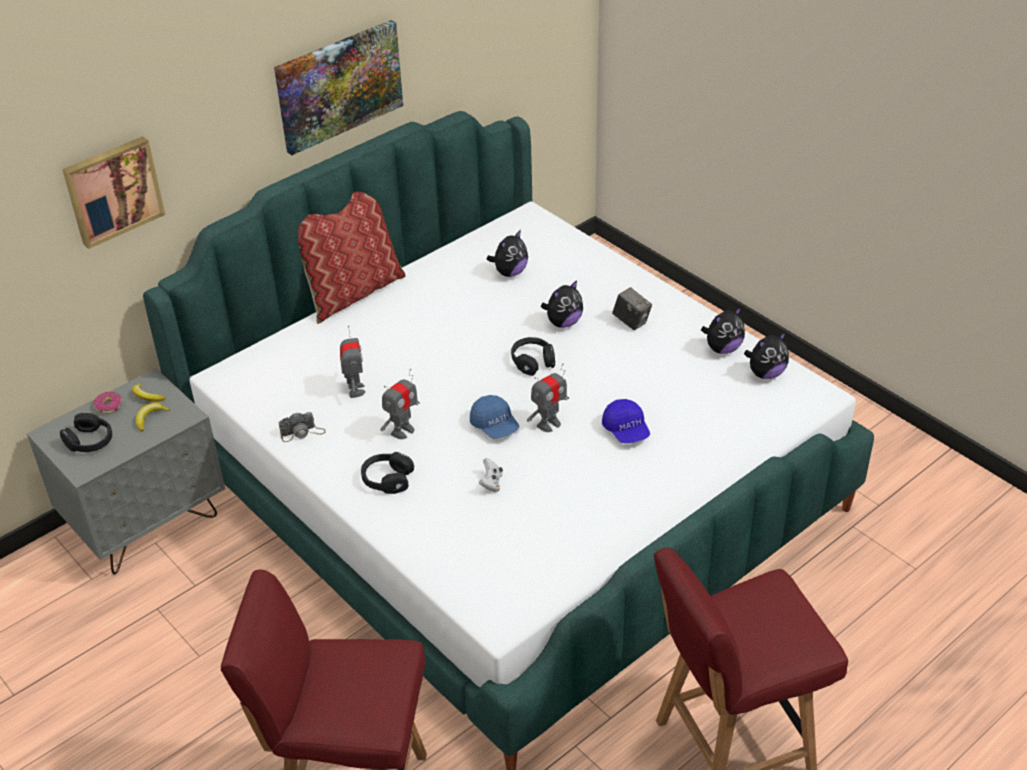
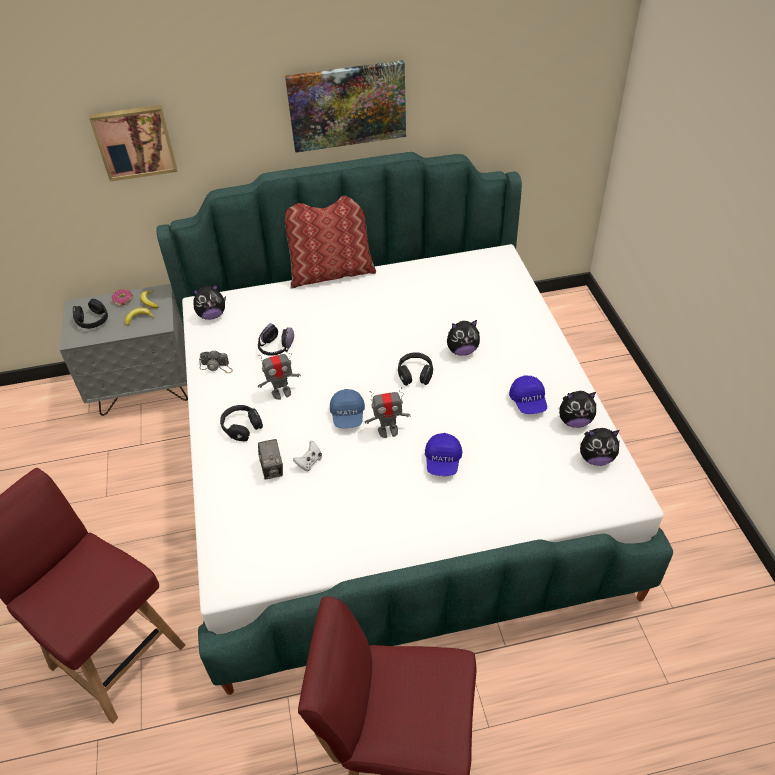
camera: 30 degrees right, 5 degrees up
toy robot [340,326,366,398] -> headphones [258,323,294,356]
plush toy [487,230,528,277] -> plush toy moved to [193,284,226,320]
camera [612,288,652,330] -> camera moved to [258,439,283,480]
none -> blue cap [509,375,547,414]

